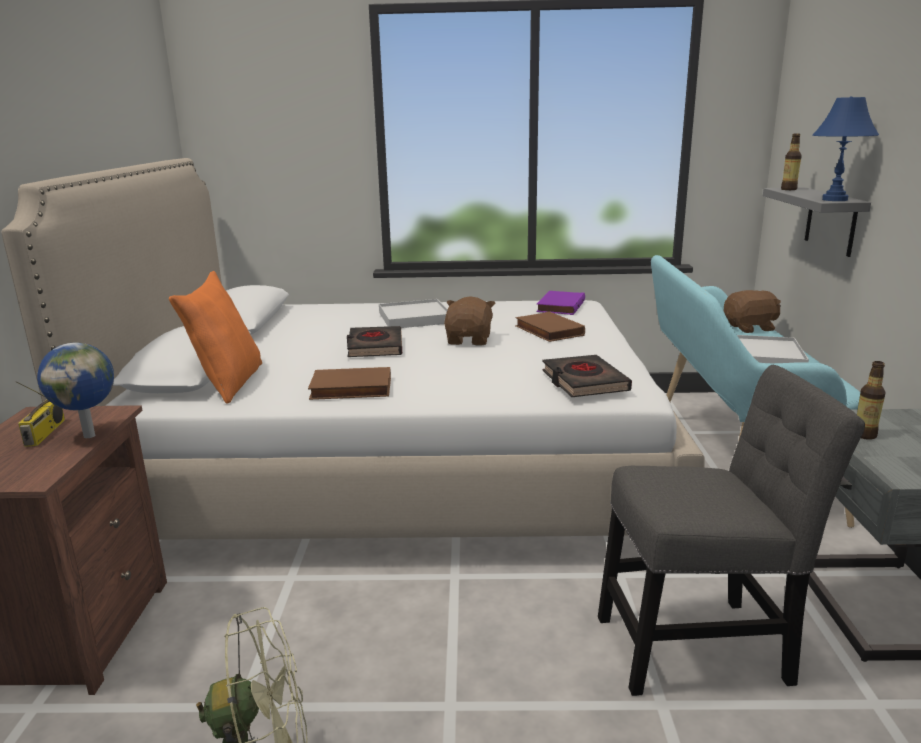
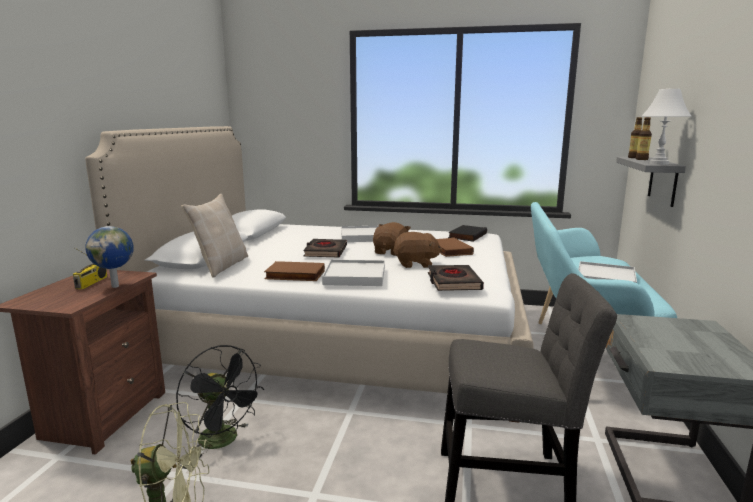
camera: 10 degrees right, 5 degrees down
orange pillow [169,271,262,404] -> beige pillow [181,194,248,278]
purple book [536,291,585,315] -> black book [448,225,487,242]
brown plush toy [724,290,781,333] -> brown plush toy moved to [393,232,442,268]
blue table lamp [812,96,879,201] -> white table lamp [641,88,692,165]
bottle [857,361,886,440] -> bottle moved to [636,117,652,160]
none -> black fan [176,345,265,458]
none -> white tray [322,260,385,286]

